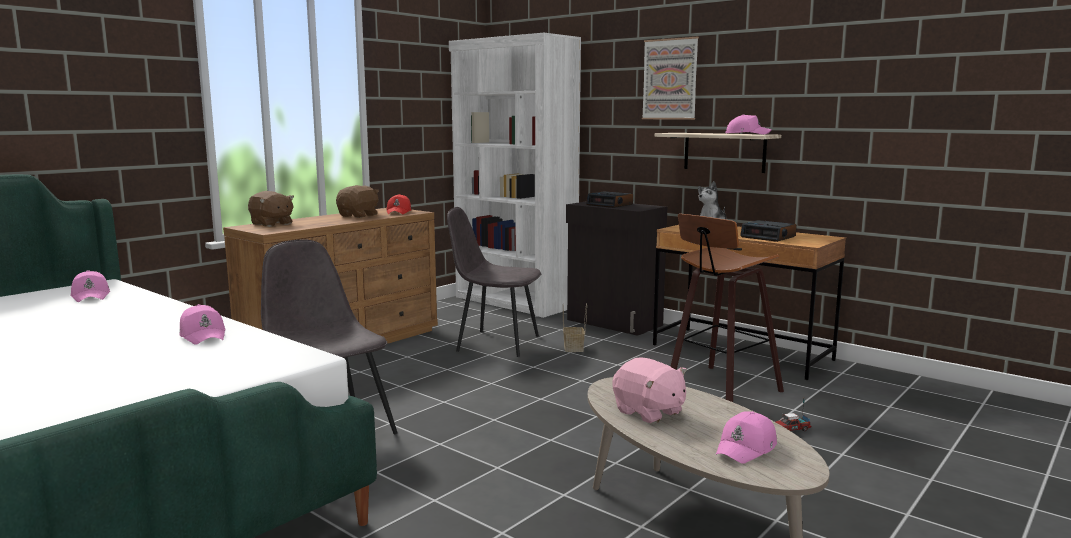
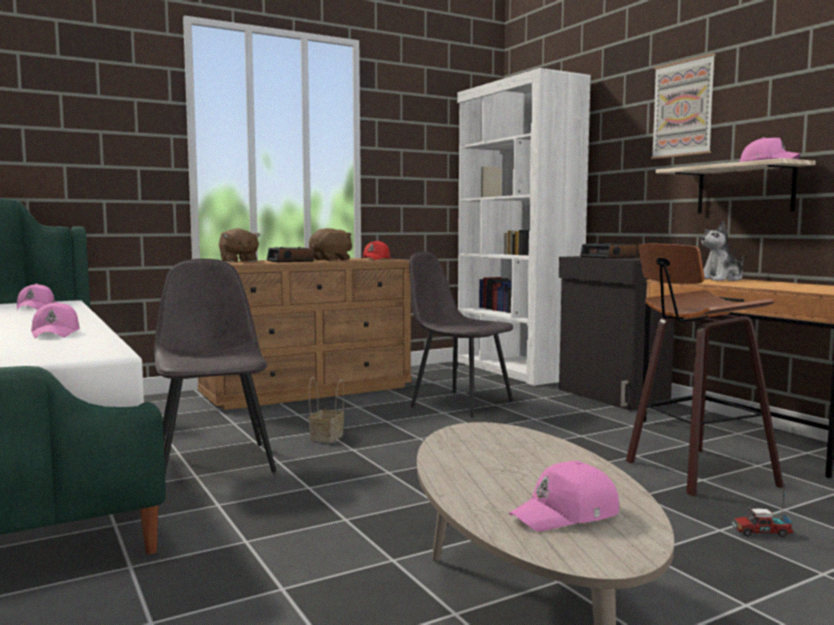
camera: 20 degrees right, 5 degrees down
basket [563,303,587,352] -> basket moved to [308,377,344,443]
pink plush toy [613,357,687,424] -> none
alarm clock [740,220,797,242] -> alarm clock moved to [267,247,314,262]

